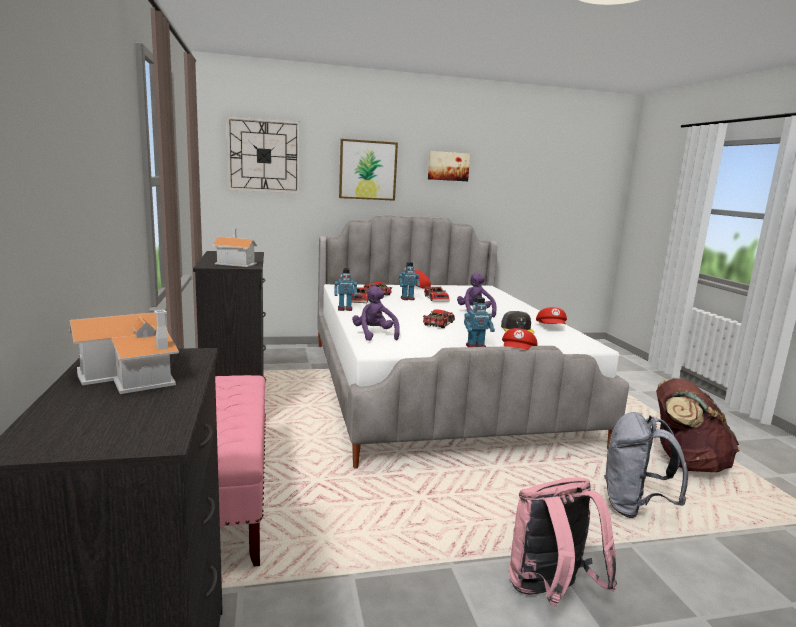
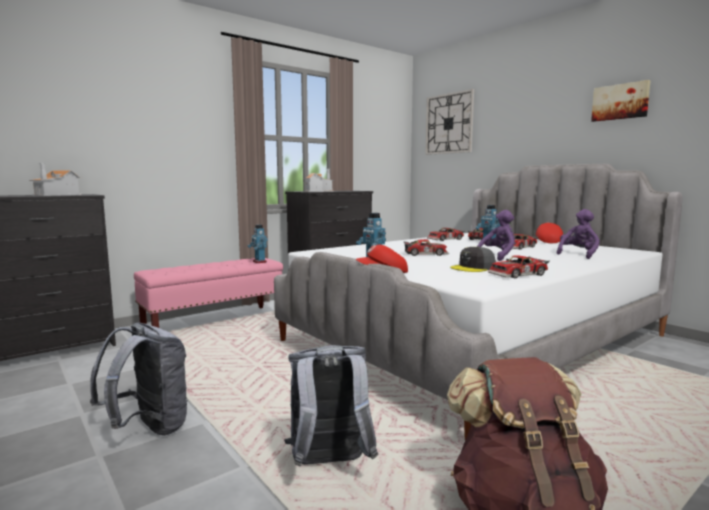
camera: 65 degrees right, 5 degrees down
toy robot [334,268,357,311] -> toy robot moved to [248,224,268,263]
picture [339,139,398,201] -> none
purple plush toy [352,286,400,341] -> purple plush toy moved to [557,209,600,259]
pink backpack [509,477,618,606] -> grey backpack [90,323,188,436]
red cap [536,307,567,324] -> toy car [488,255,550,278]

